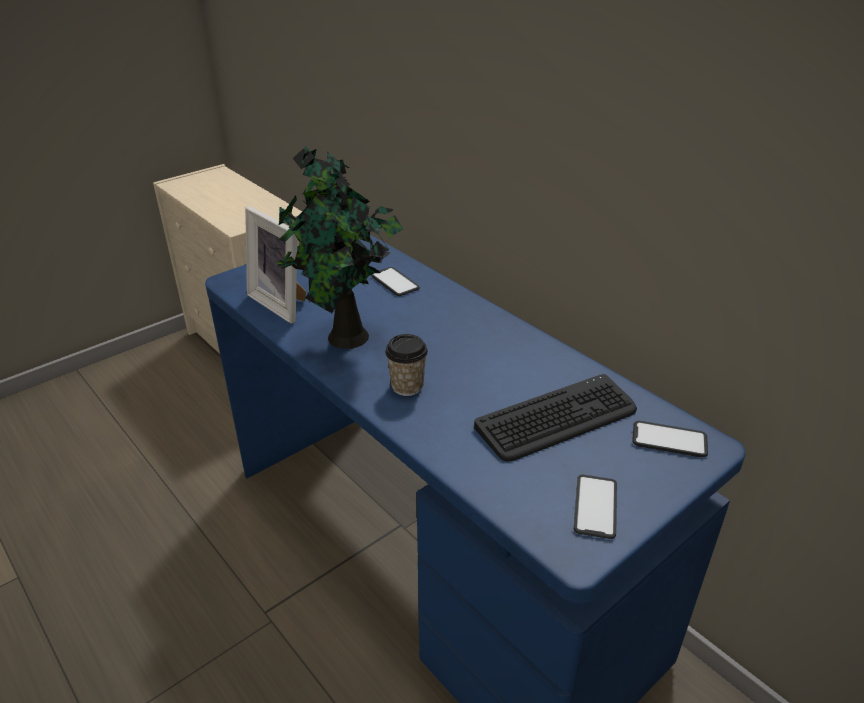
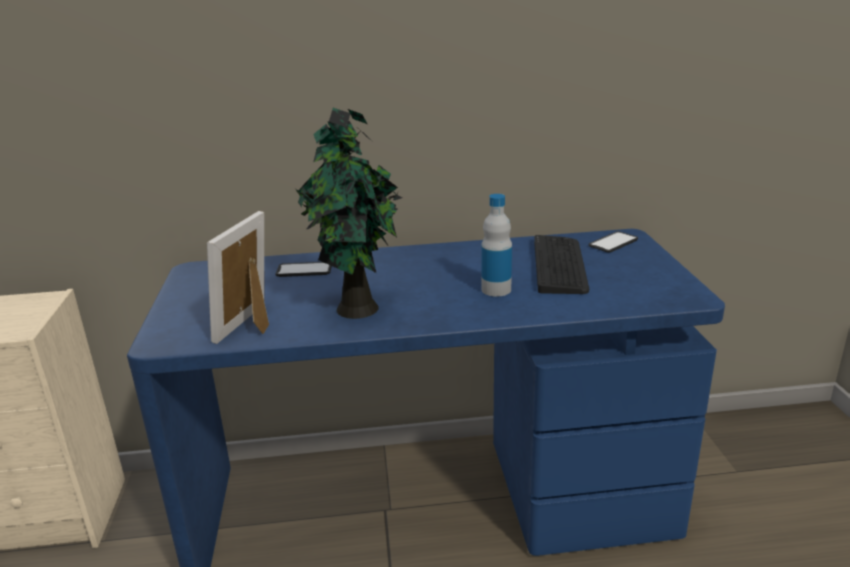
camera: 55 degrees left, 10 degrees down
picture frame [245,206,306,324] -> picture frame turned 120 degrees clockwise [207,211,269,344]
cup [385,334,428,396] -> none
phone [574,475,617,539] -> none
none -> bottle [481,194,512,296]

